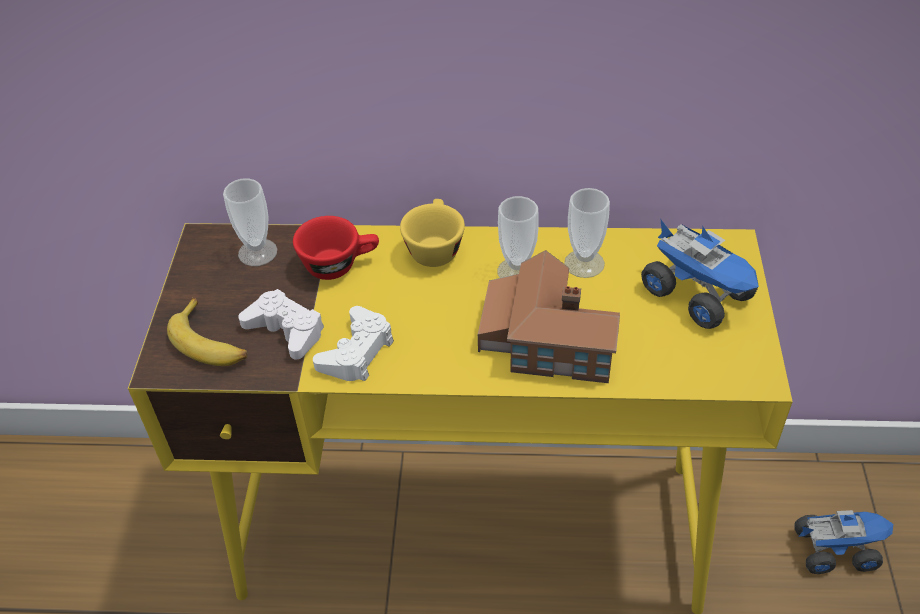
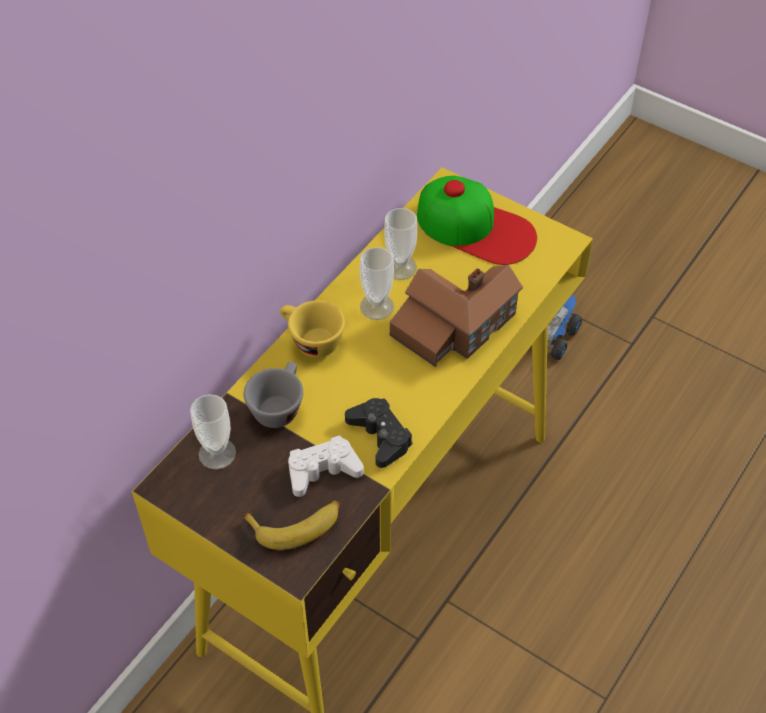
camera: 60 degrees left, 5 degrees up
red cup [293,216,379,280] -> grey cup [244,362,303,428]
white game controller [313,306,394,381] -> black game controller [345,398,413,468]
toy truck [641,220,759,329] -> cap [417,176,537,265]

